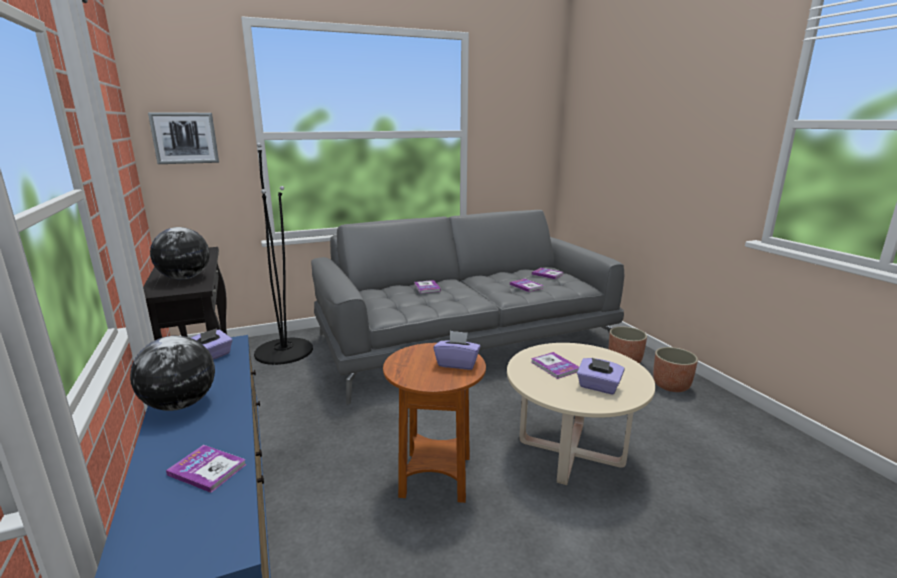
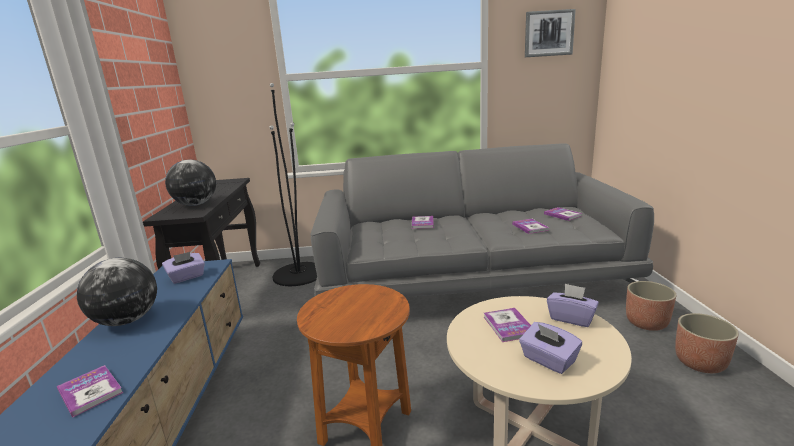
camera: 20 degrees right, 0 degrees up
picture [148,112,219,164] -> picture moved to [525,9,576,57]
purple tissue box [434,331,481,370] -> purple tissue box moved to [547,283,599,327]

